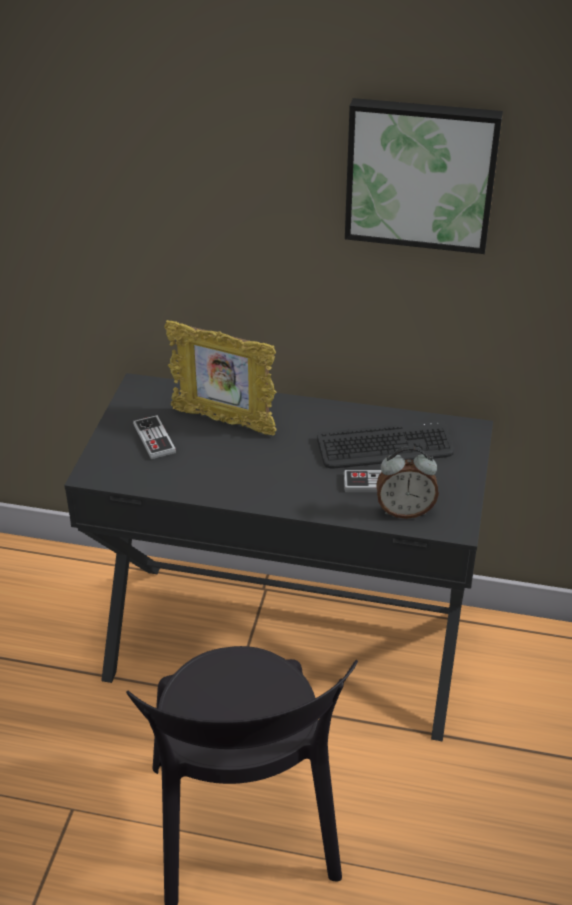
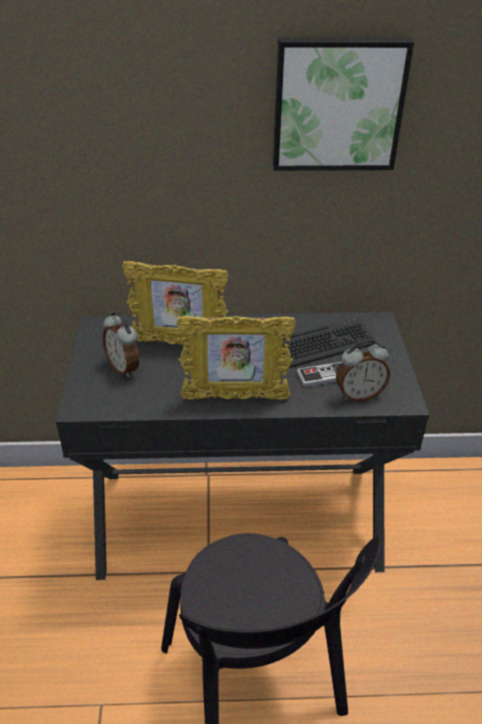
camera: 15 degrees left, 0 degrees up
game controller [133,415,176,459] -> alarm clock [103,312,139,378]
none -> picture frame [176,316,296,400]

